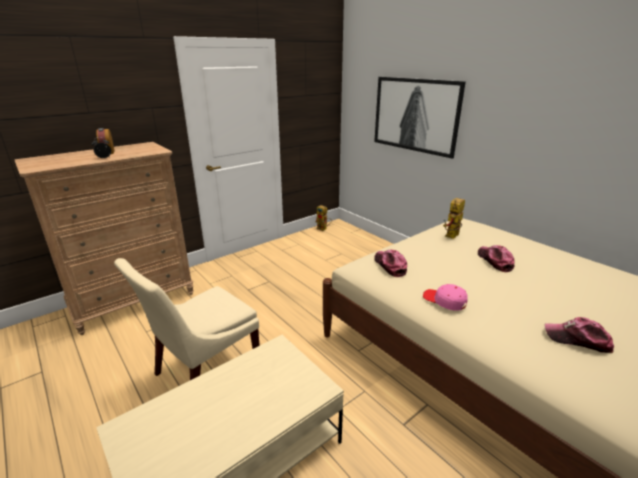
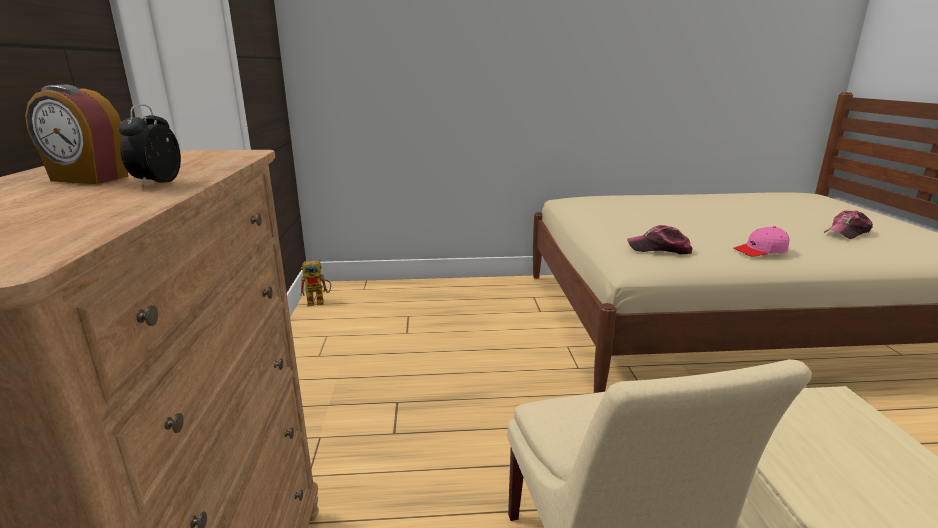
camera: 55 degrees left, 5 degrees down
picture [374,77,466,159] -> none
toy robot [443,198,465,239] -> none
cap [478,245,515,272] -> none

